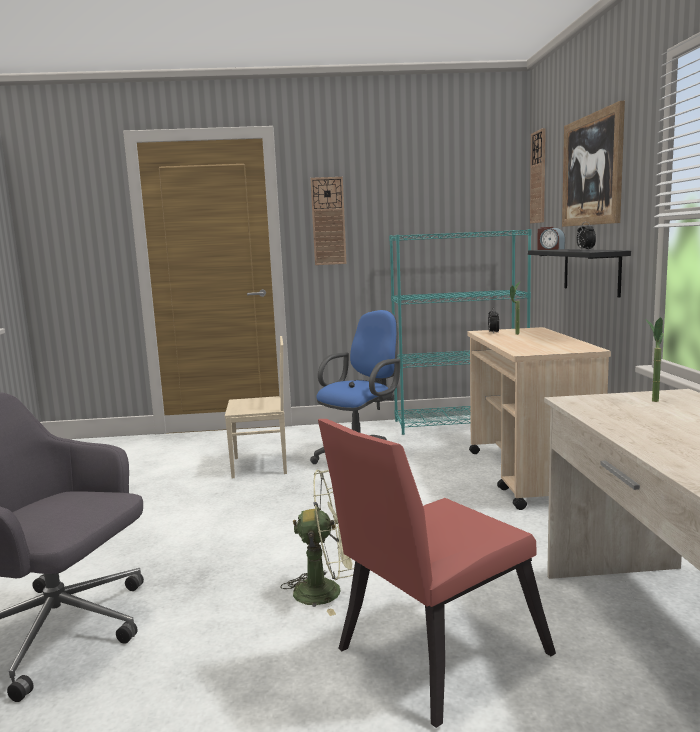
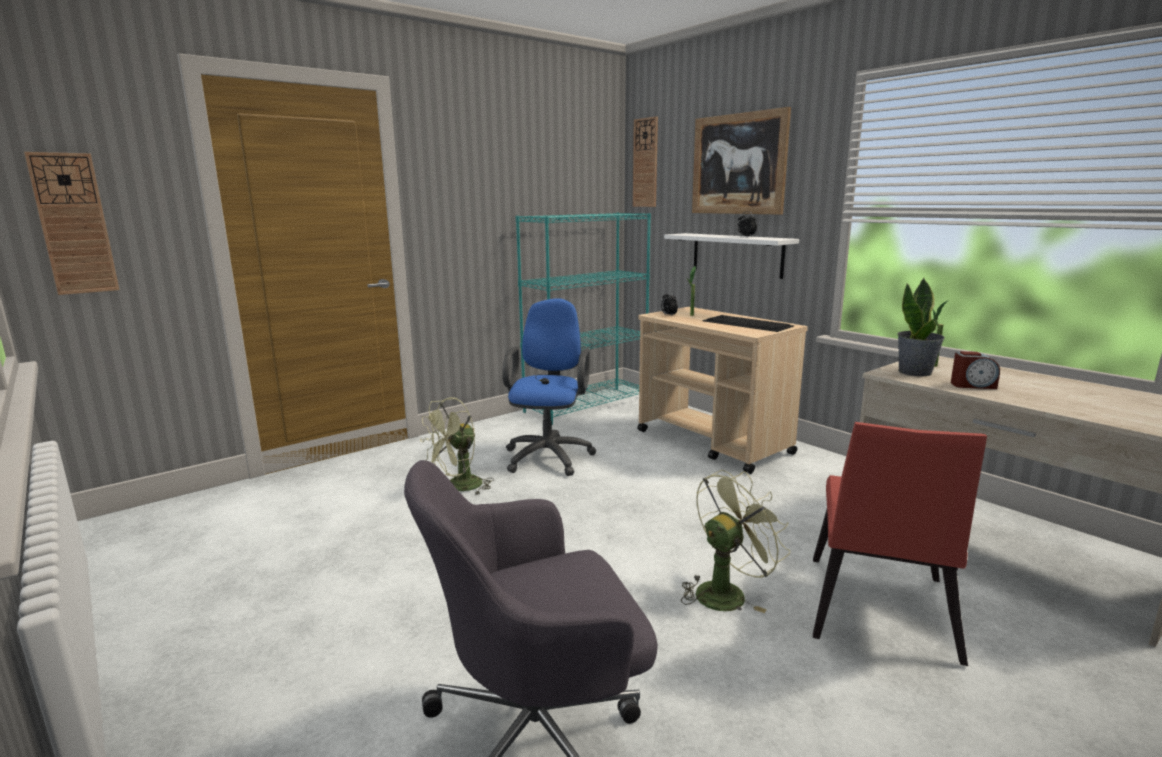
camera: 35 degrees left, 5 degrees up
beige chair [225,336,287,478] -> green fan [420,397,494,495]
wall clock [310,177,347,265] -> wall clock moved to [24,152,119,295]
black shelf [528,249,631,298] -> white shelf [664,233,799,279]
alarm clock [537,227,565,250] -> alarm clock moved to [951,351,1000,389]
none -> keyboard [703,315,794,332]
none -> potted plant [897,278,945,376]

